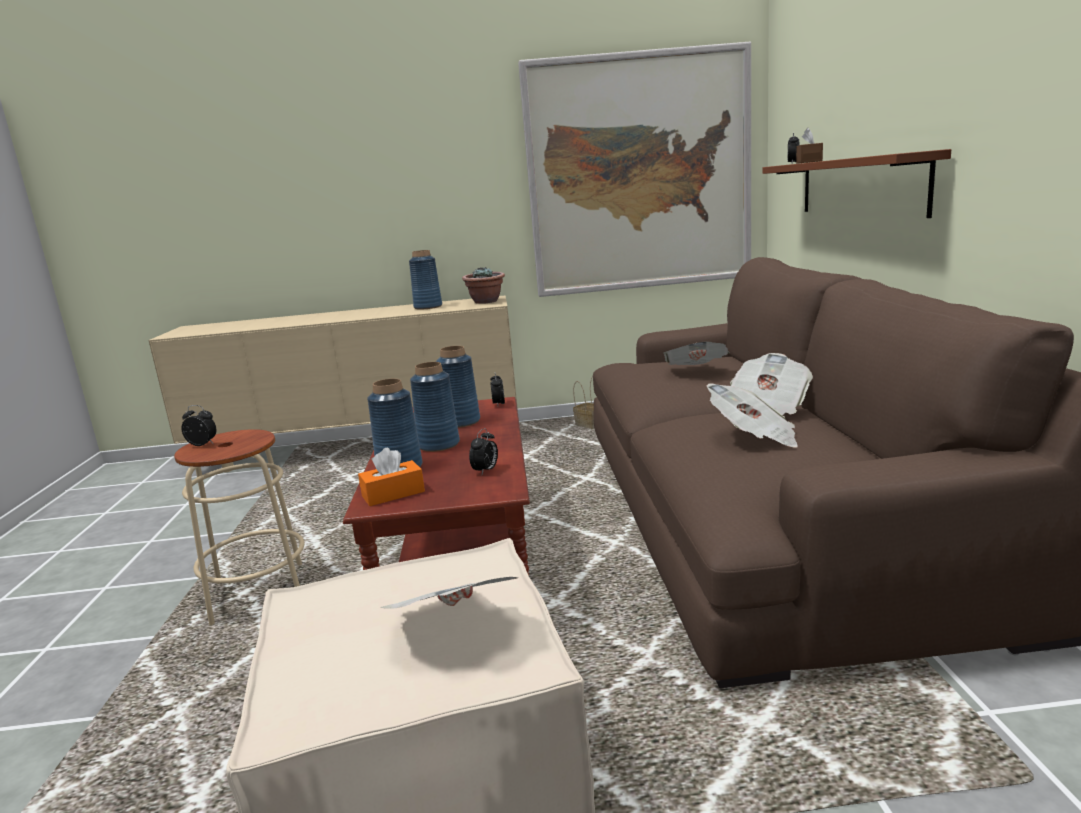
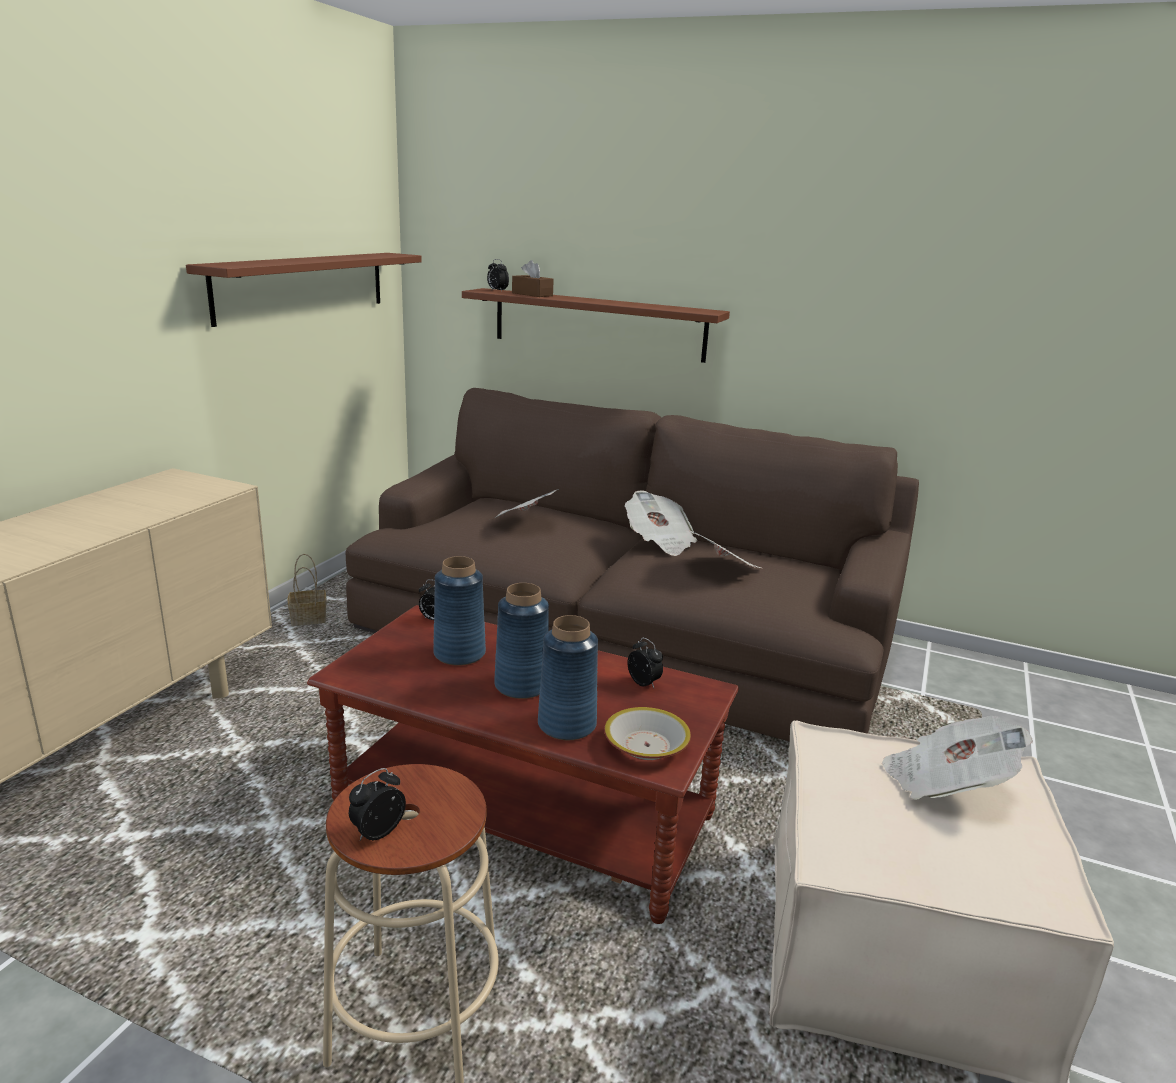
camera: 65 degrees left, 5 degrees up
orange tissue box [358,447,425,506] -> bowl [604,707,691,760]
blue vase [409,250,442,310] -> none
potted plant [462,267,505,304] -> none
picture [518,41,751,297] -> brown shelf [186,253,422,327]

